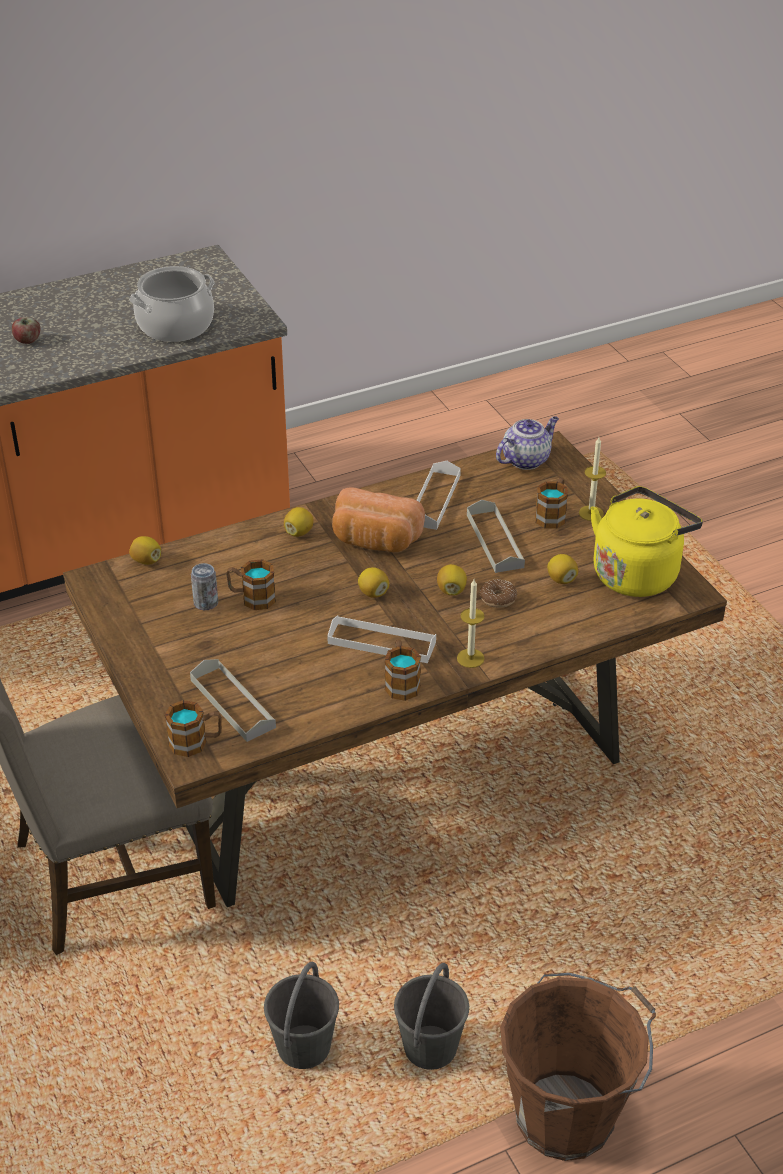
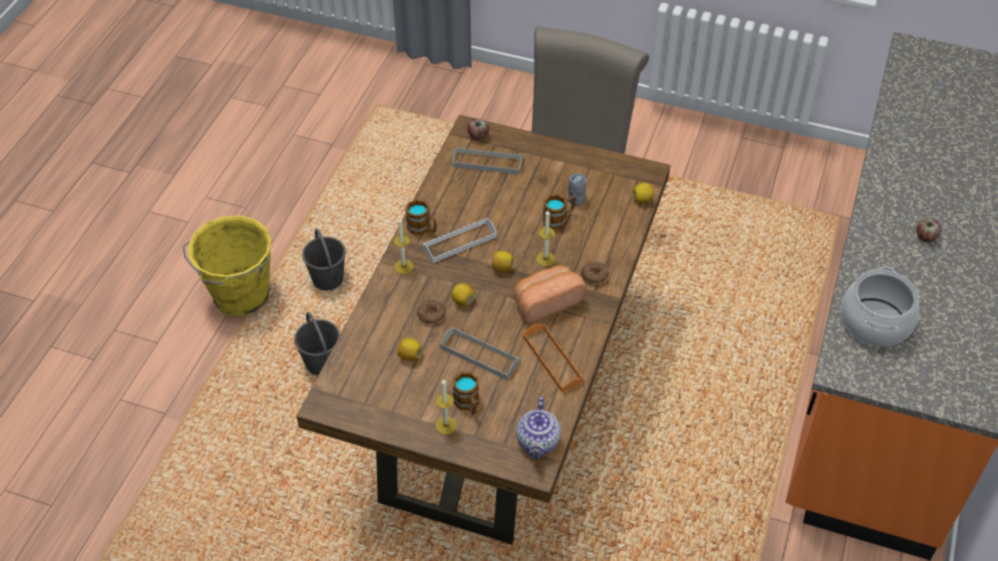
camera: 135 degrees right, 10 degrees up
mug [165,700,222,757] -> apple [467,119,489,140]
grey bucket [264,962,339,1069] -> grey bucket moved to [294,312,340,375]
lemon [284,507,314,537] -> donut [581,261,609,284]
white tray [417,461,461,530] -> orange tray [523,324,584,393]
brown bucket [500,973,656,1161] -> yellow bucket [183,215,271,317]
yellow kettle [590,486,703,597] -> none
none -> candle [536,210,555,267]

